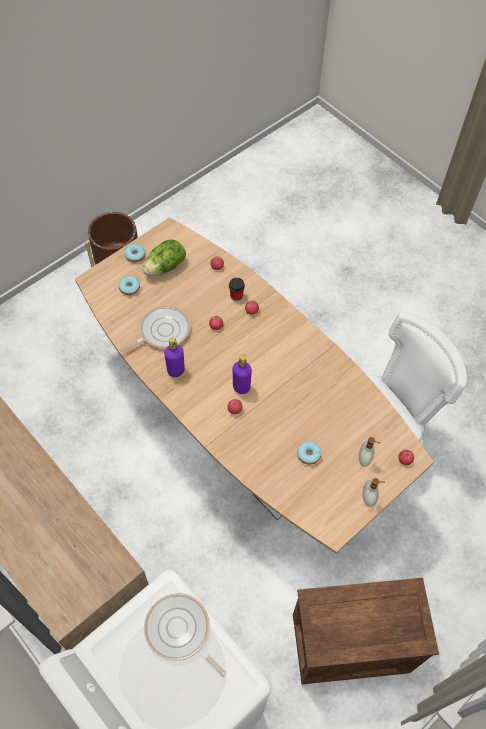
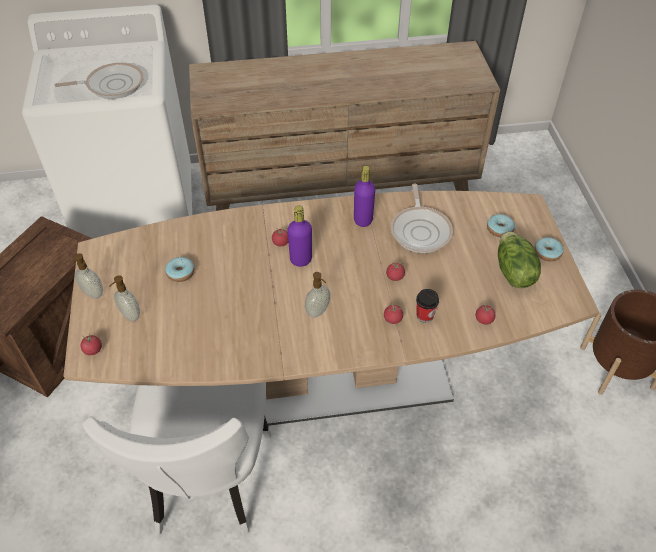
camera: 125 degrees right, 10 degrees down
none -> soap dispenser [305,272,330,318]

